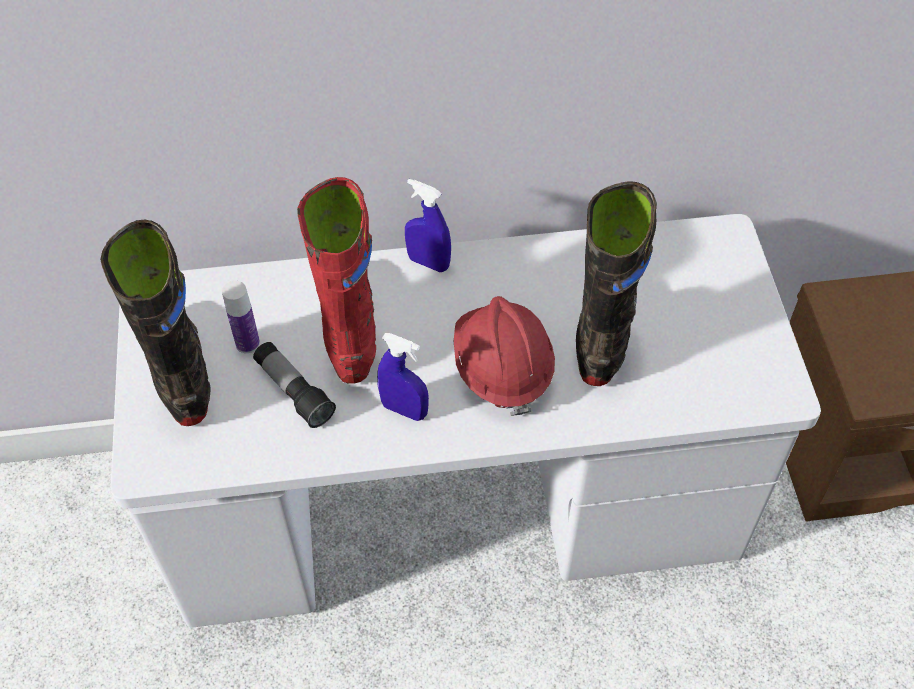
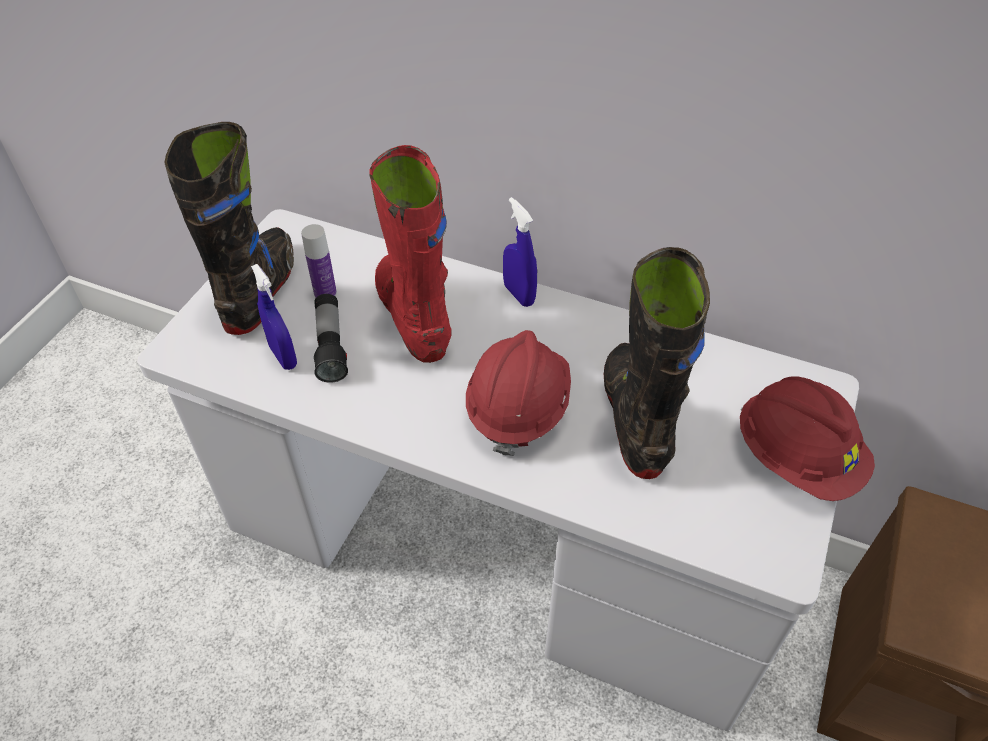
camera: 30 degrees right, 5 degrees down
red boot [297,177,376,384] -> red boot turned 45 degrees counterclockwise [369,145,451,363]
blue spray bottle [377,333,429,421] -> blue spray bottle moved to [251,264,297,370]
black boot [576,181,657,386] -> black boot turned 45 degrees counterclockwise [604,247,710,479]
none -> red hard hat [740,377,875,501]

